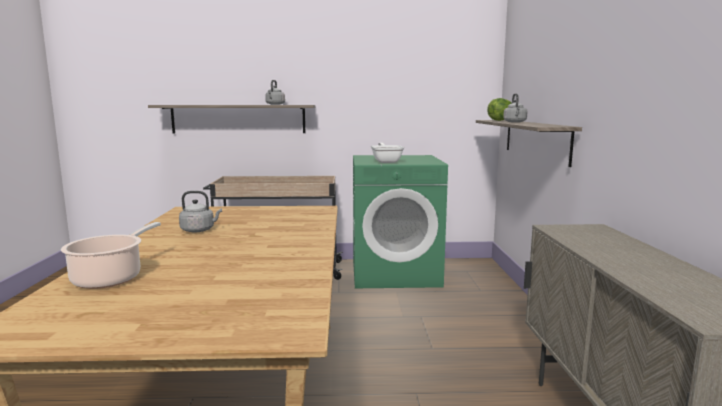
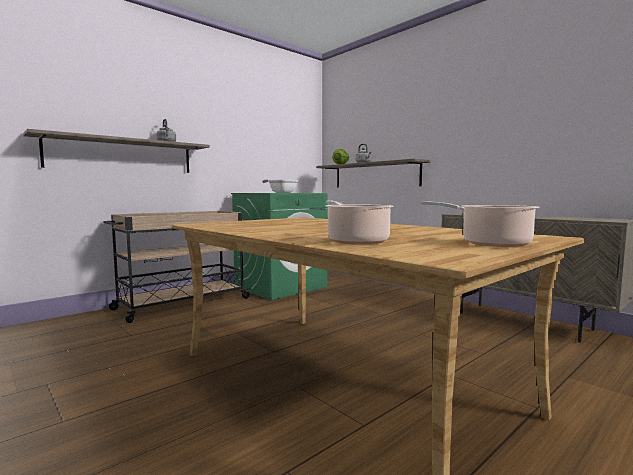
camera: 40 degrees left, 5 degrees down
grey kettle [179,191,222,233] -> none
none -> cooking pot [421,201,539,247]

